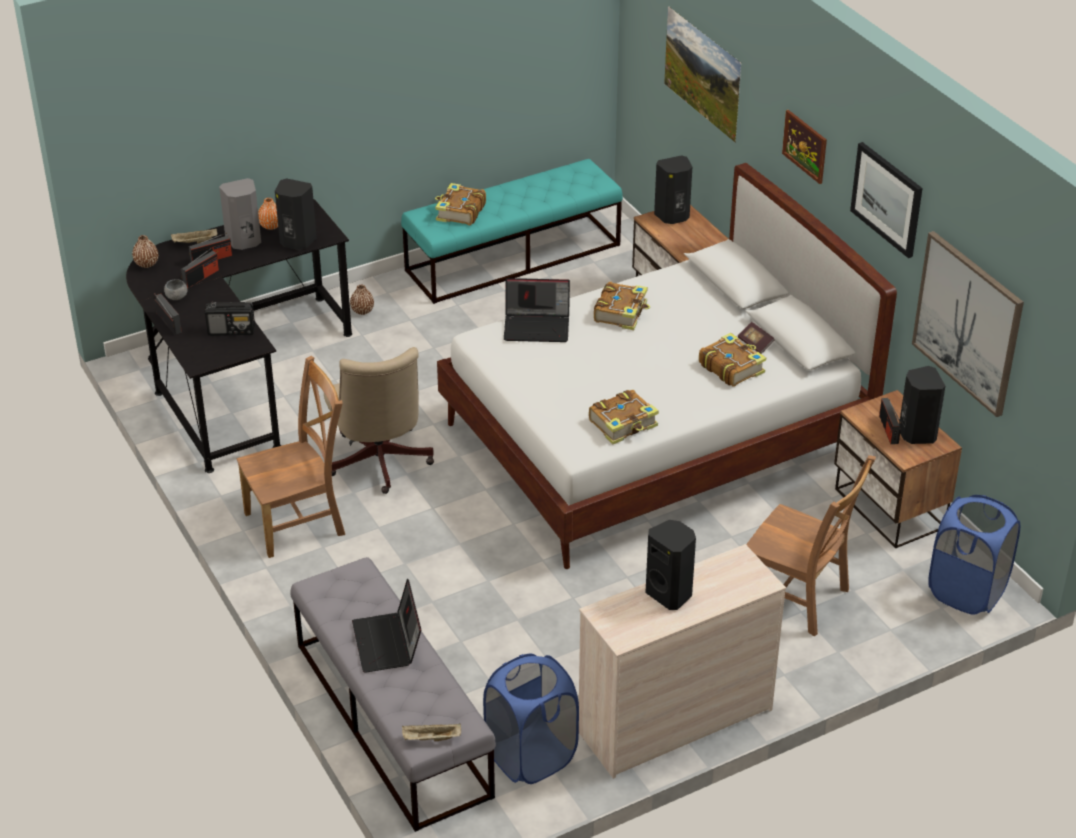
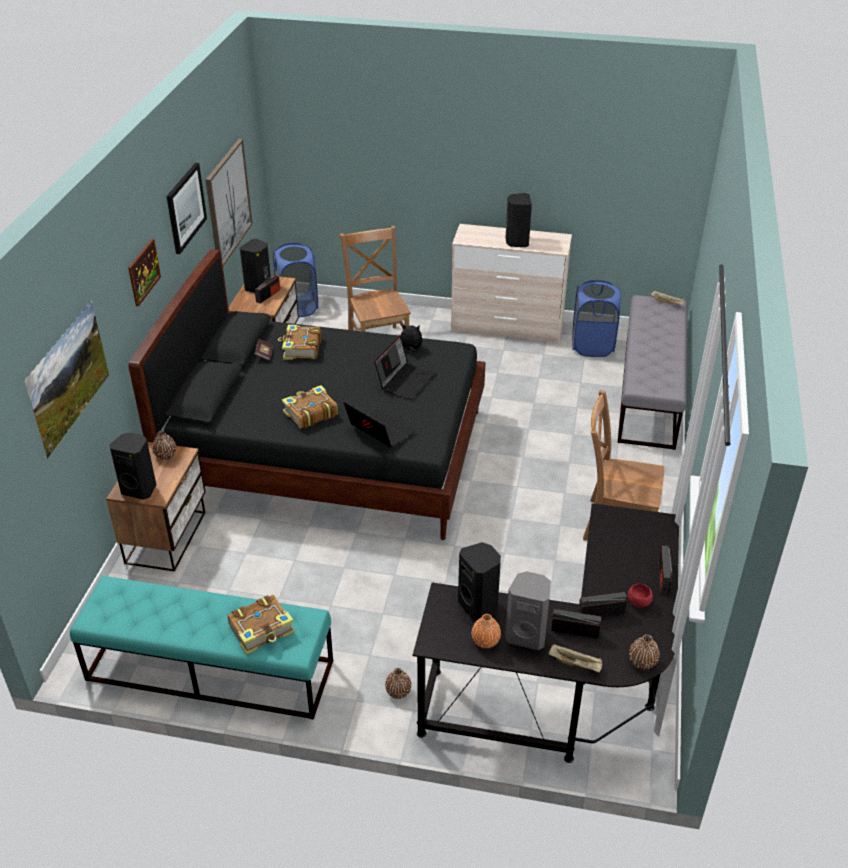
camera: 140 degrees left, 0 degrees up
grey bowl [164,279,187,300] -> red bowl [628,584,653,607]
radio [205,302,255,336] -> none
beige office chair [324,347,434,494] -> none
laptop [352,579,421,673] -> laptop moved to [374,335,436,400]
white bed [437,163,897,569] -> black bed [128,249,486,540]
book [589,390,659,445] -> plush toy [401,324,423,353]
none -> brown vase [152,431,176,460]

